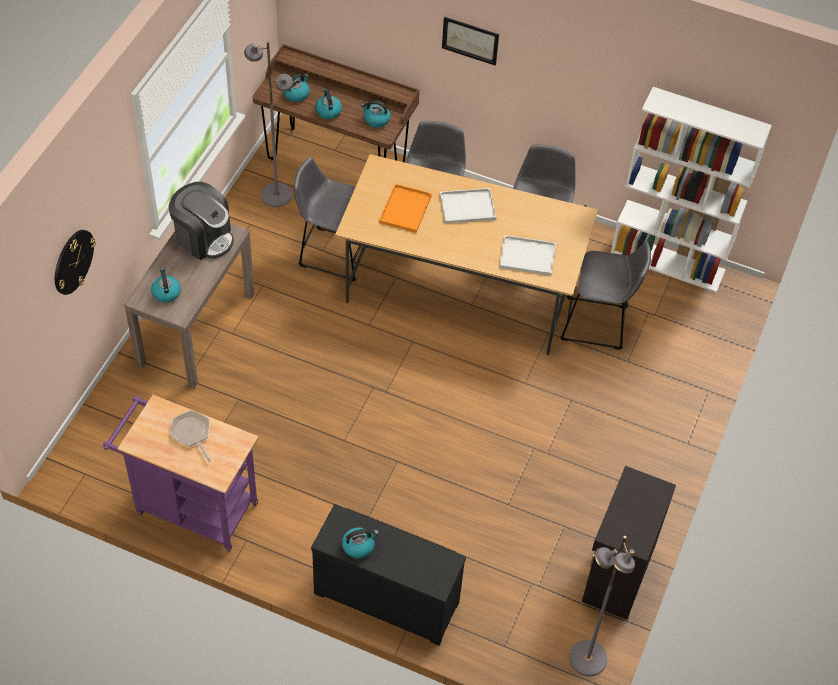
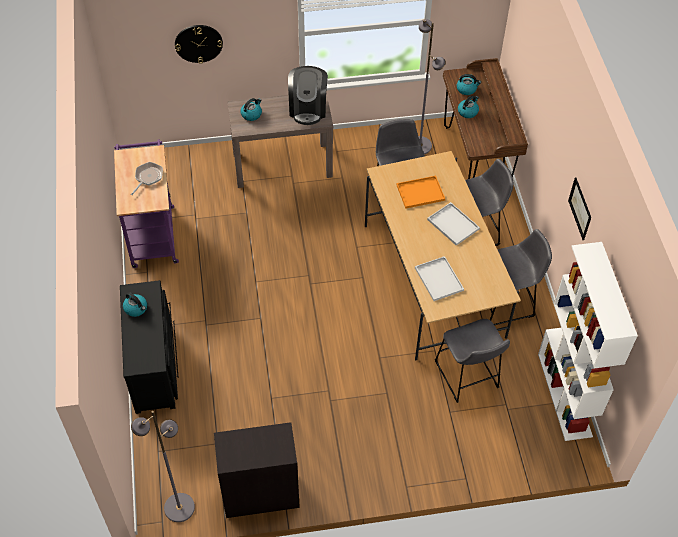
camera: 60 degrees right, 0 degrees up
kettle [361,100,391,128] -> none
picture [442,17,499,66] -> picture moved to [568,177,591,240]

